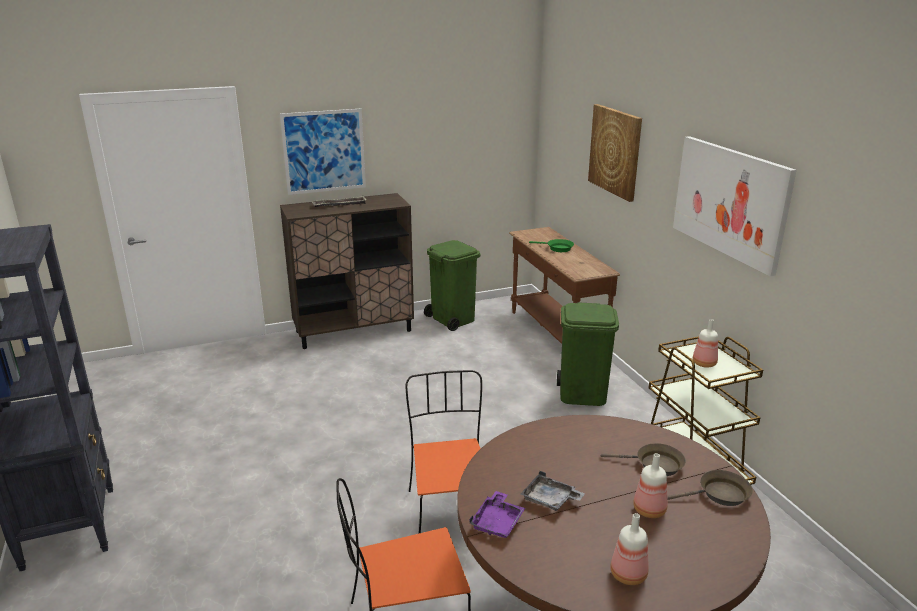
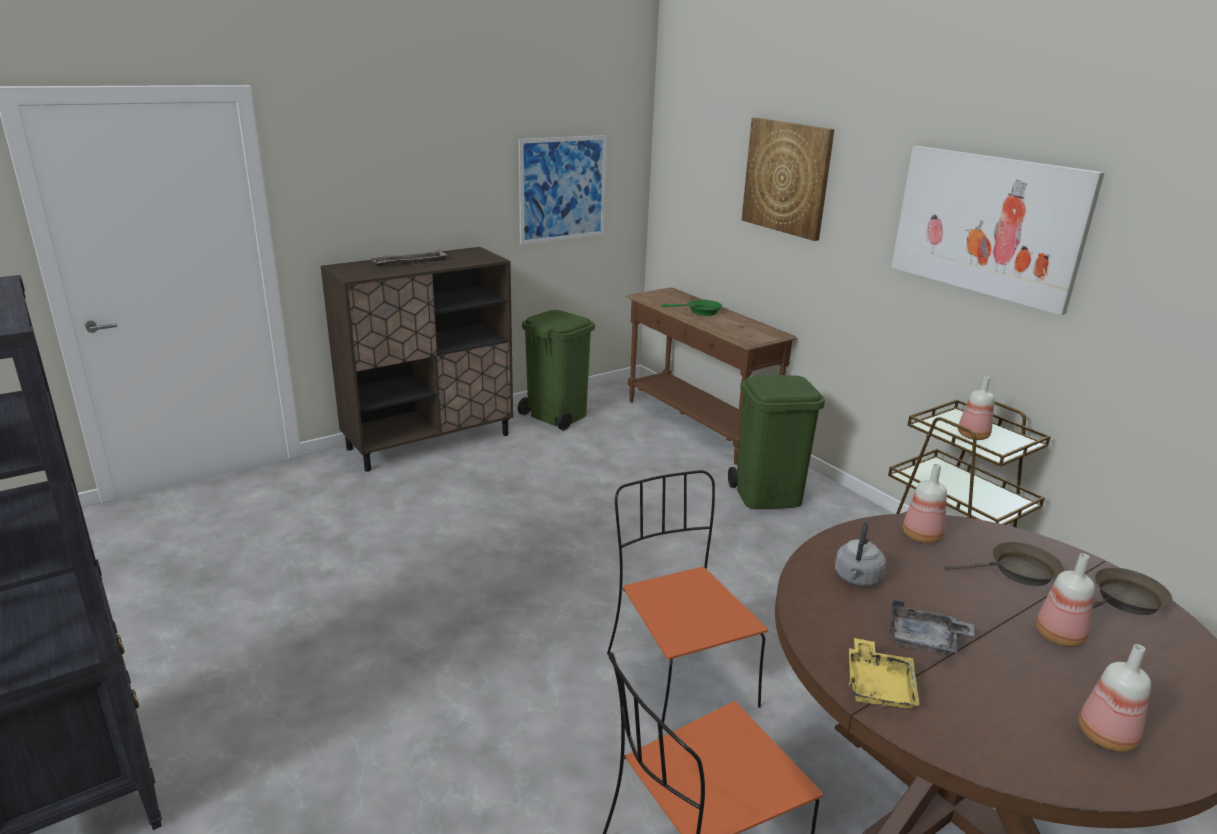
camera: 15 degrees left, 0 degrees up
picture [280,109,366,195] -> picture moved to [519,135,607,245]
purple tray [469,491,525,538] -> yellow tray [849,638,920,708]
none -> grey kettle [835,522,886,586]
none -> bottle [903,464,947,543]

